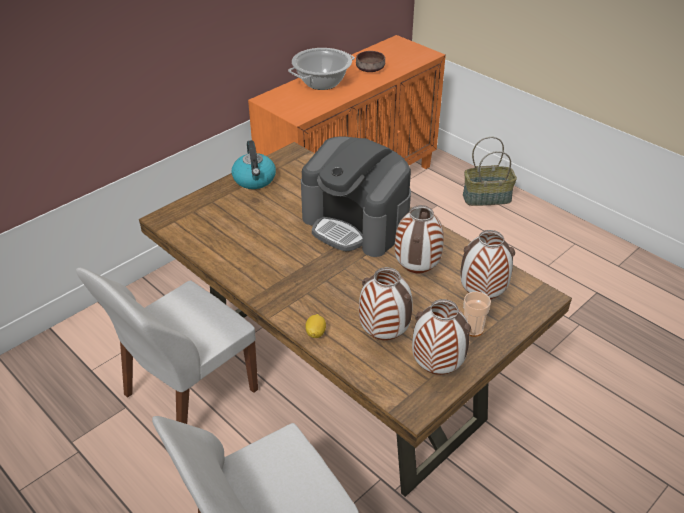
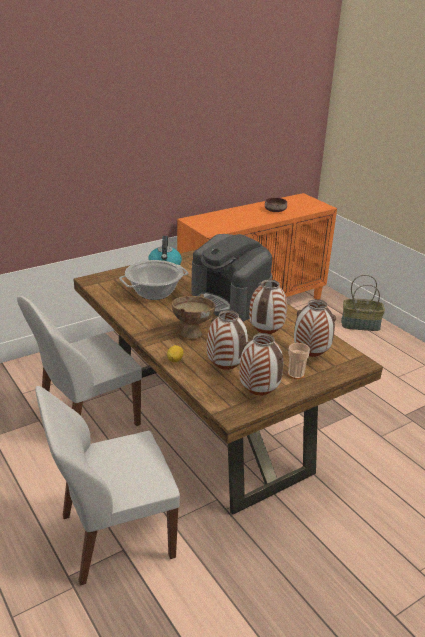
camera: 10 degrees right, 10 degrees down
cooking pot [288,48,355,90] -> cooking pot moved to [119,260,188,300]
none -> brown bowl [172,294,216,338]

